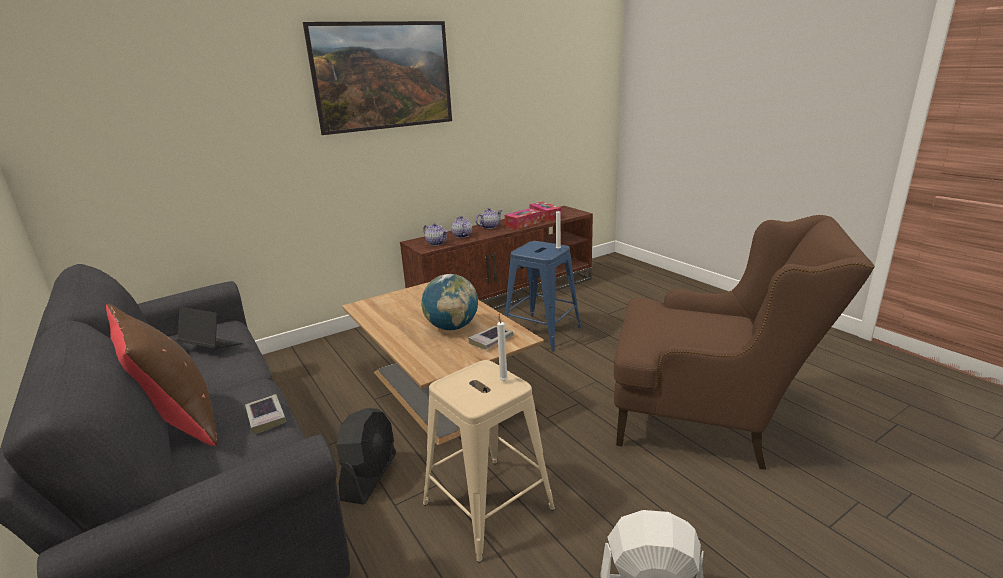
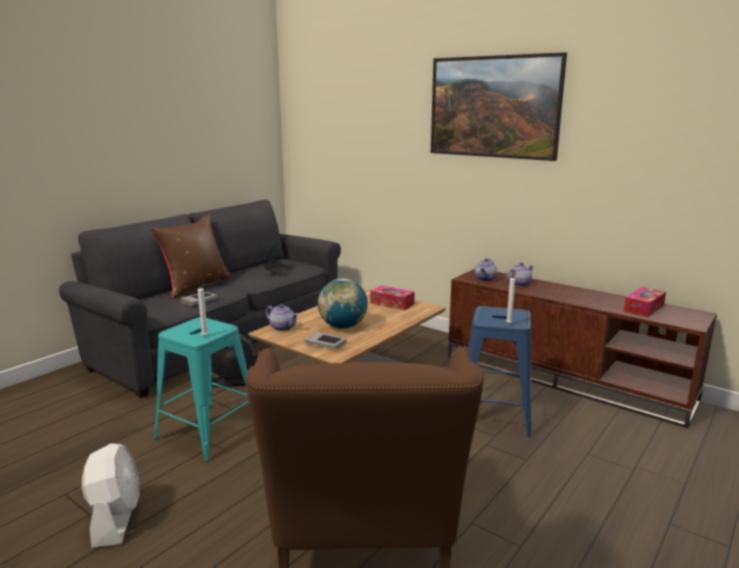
camera: 70 degrees right, 5 degrees down
beige stool [423,360,555,562] -> turquoise stool [154,317,249,462]
teapot [475,208,502,229] -> teapot moved to [265,304,299,331]
tissue box [505,208,542,229] -> tissue box moved to [370,286,415,310]

